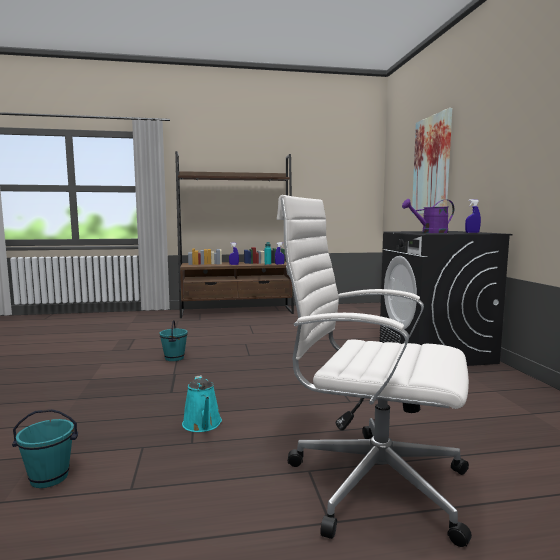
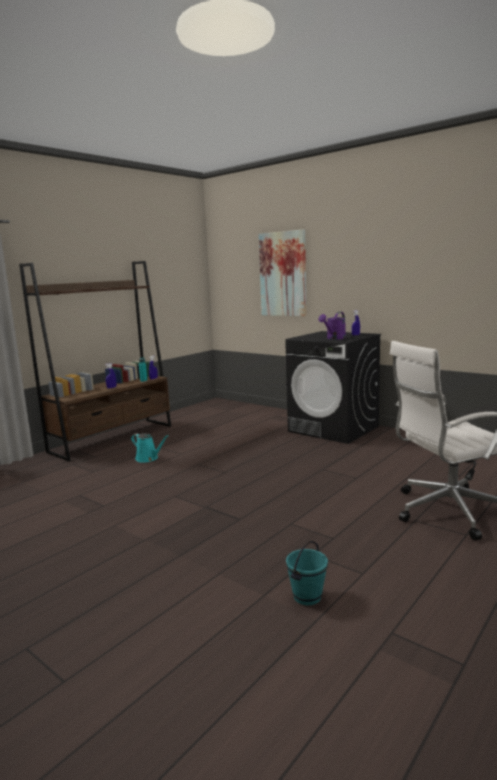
camera: 40 degrees left, 5 degrees up
turquoise bucket [160,320,188,361] -> none
turquoise watering can [182,375,222,432] -> turquoise watering can moved to [131,433,169,462]

